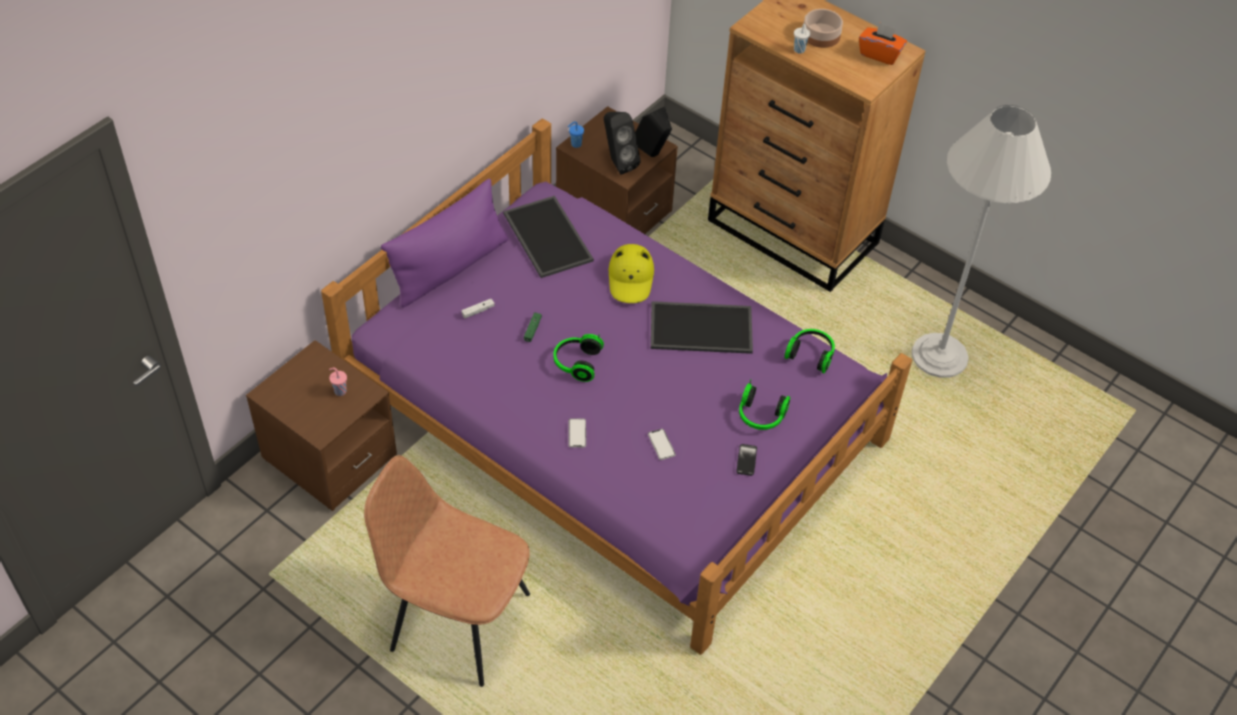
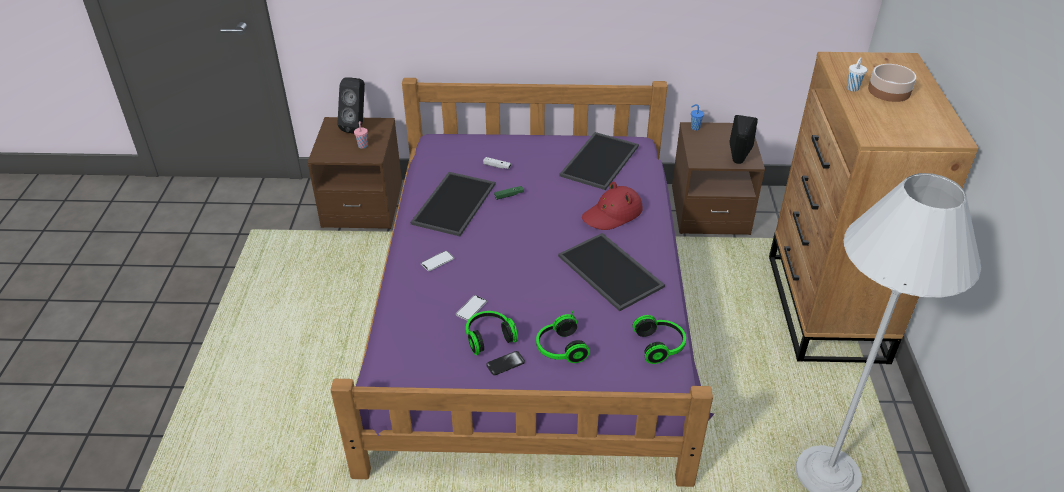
camera: 55 degrees right, 10 degrees down
brown chair [364,455,530,687] -> none
purple pillow [381,179,509,308] -> none
headphones [554,334,604,382] -> headphones moved to [466,311,518,355]
black speaker [604,112,641,174] -> black speaker moved to [337,77,365,134]
yellow hat [609,244,654,303] -> red hat [582,182,643,230]
orange tissue box [859,22,907,65] -> none
none -> tray [411,172,495,236]

